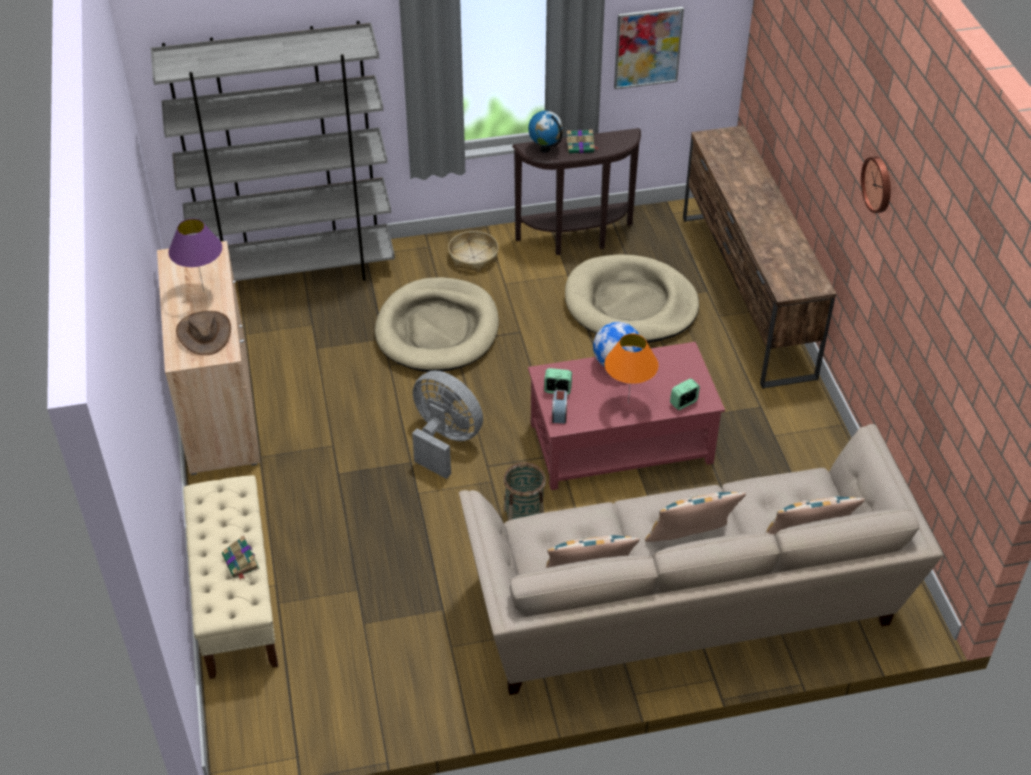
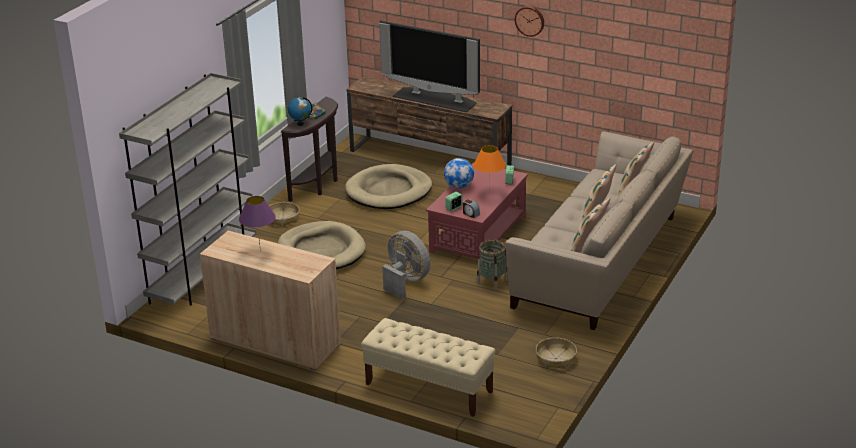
camera: 50 degrees left, 15 degrees down
brown hat [176,311,231,355] -> none
book [222,535,260,580] -> none
grey fan [412,370,483,479] -> grey fan turned 60 degrees clockwise [382,231,430,299]
picture [614,7,684,89] -> none
none -> television [379,21,480,112]
none -> basket [536,338,577,369]

